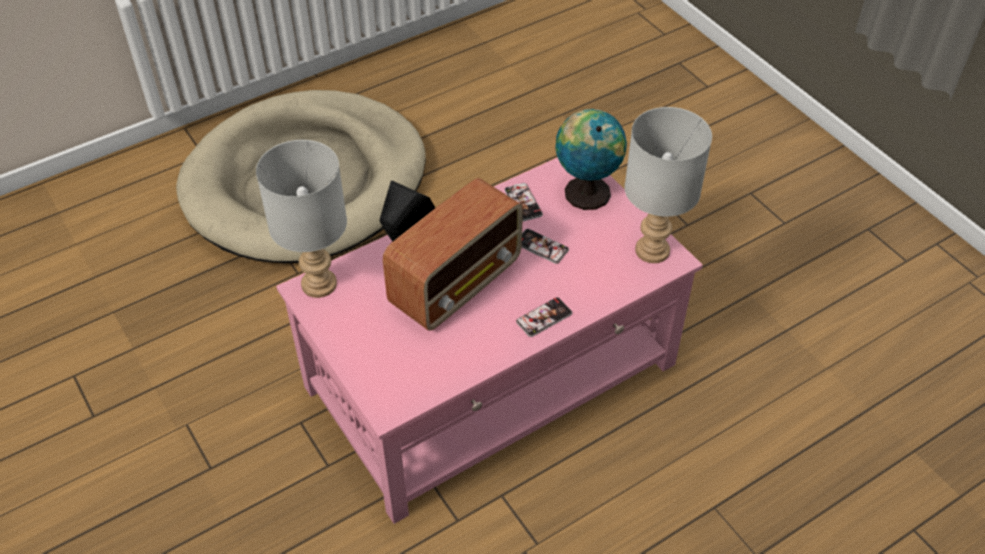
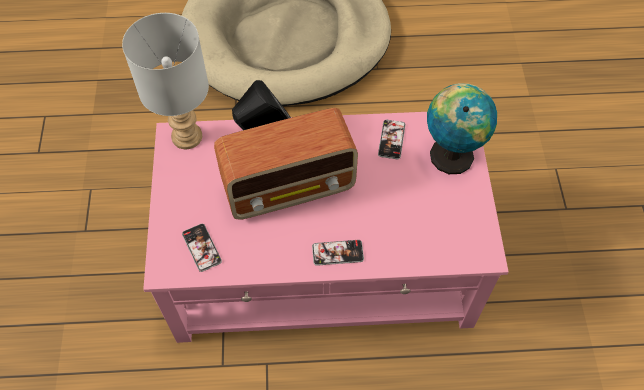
camera: 30 degrees right, 10 degrees up
phone [521,229,569,264] -> phone moved to [182,224,222,272]
grey table lamp [625,107,712,263] -> none

